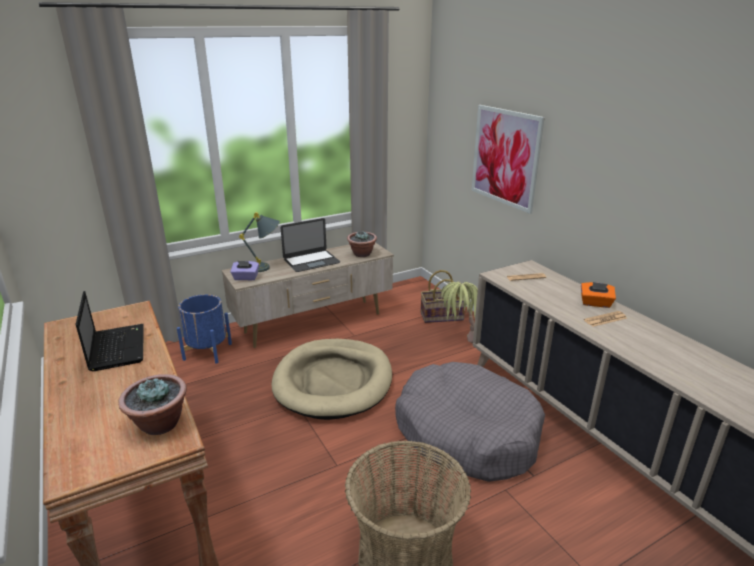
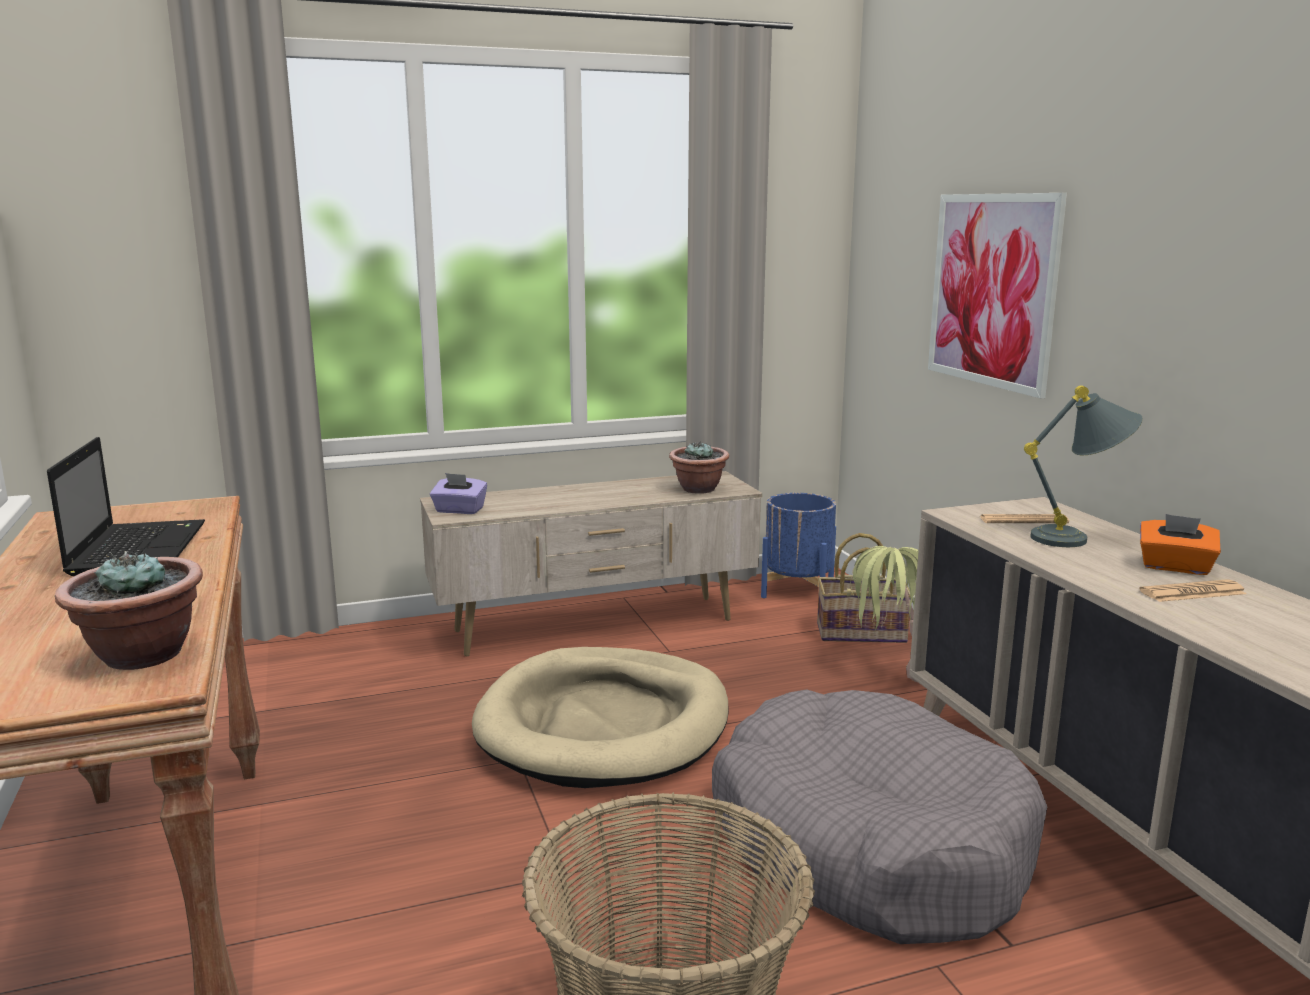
camera: 10 degrees right, 10 degrees down
blue planter [177,294,232,364] -> blue planter moved to [761,493,836,598]
grey table lamp [239,212,280,272] -> grey table lamp moved to [1024,385,1143,547]
laptop [281,218,340,272] -> none

